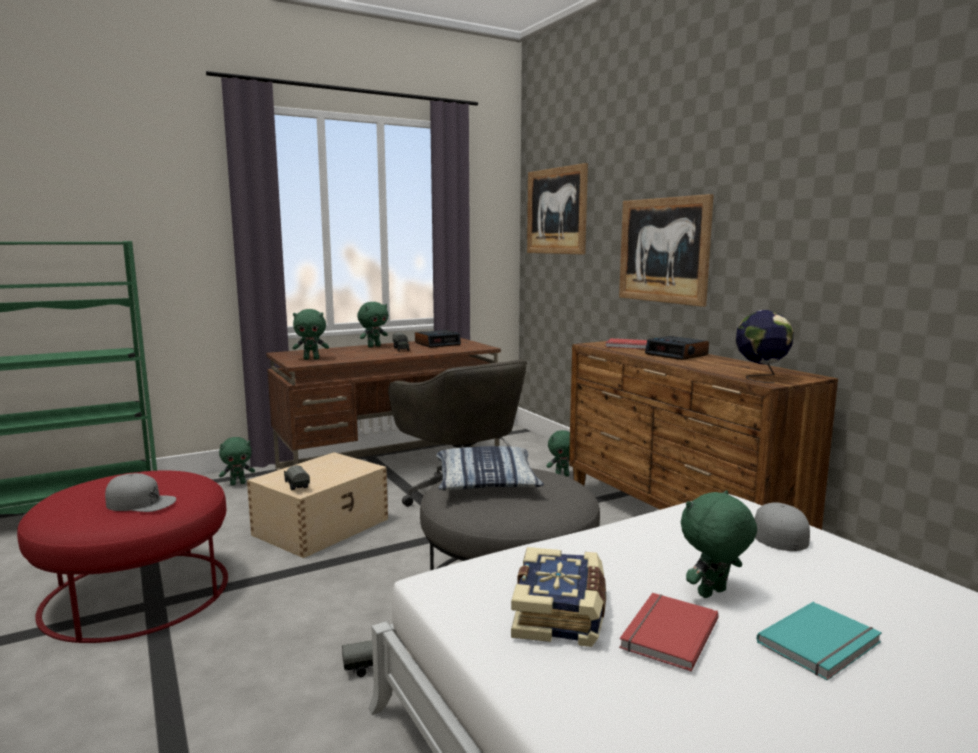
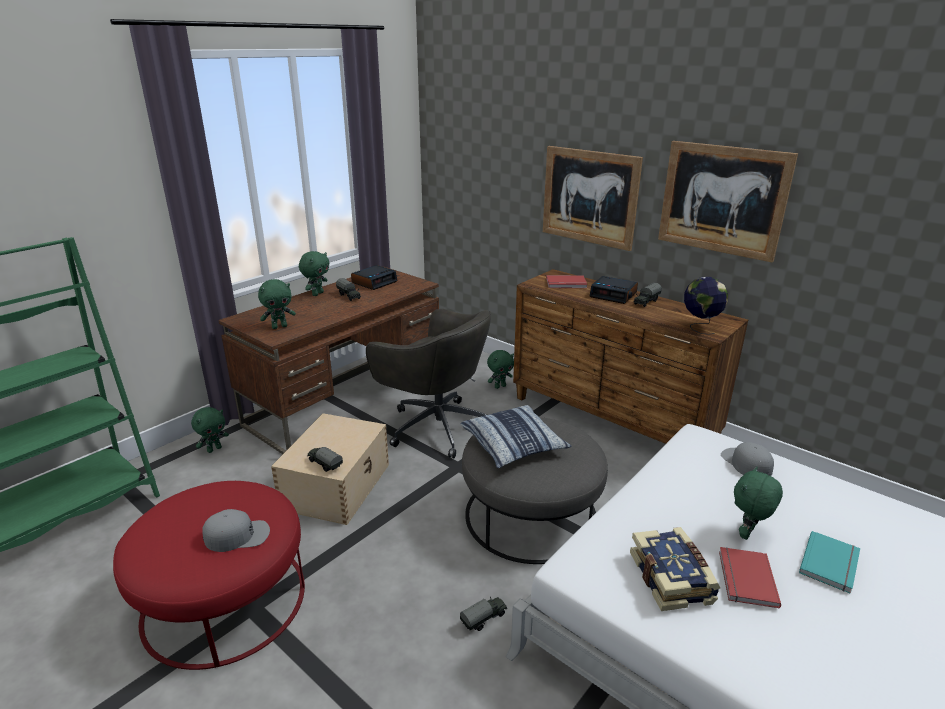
camera: 20 degrees left, 15 degrees up
picture [527,163,588,254] -> picture moved to [658,141,798,262]
none -> toy truck [633,283,662,307]

